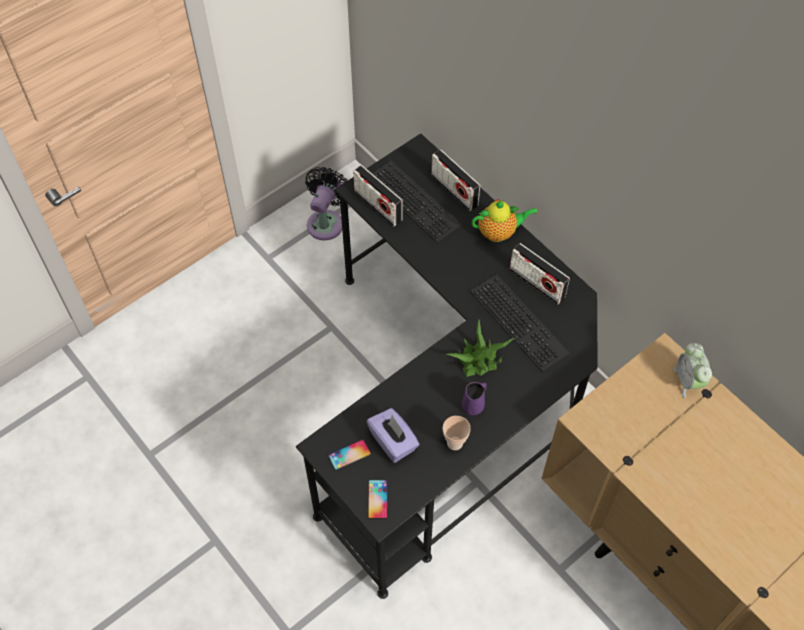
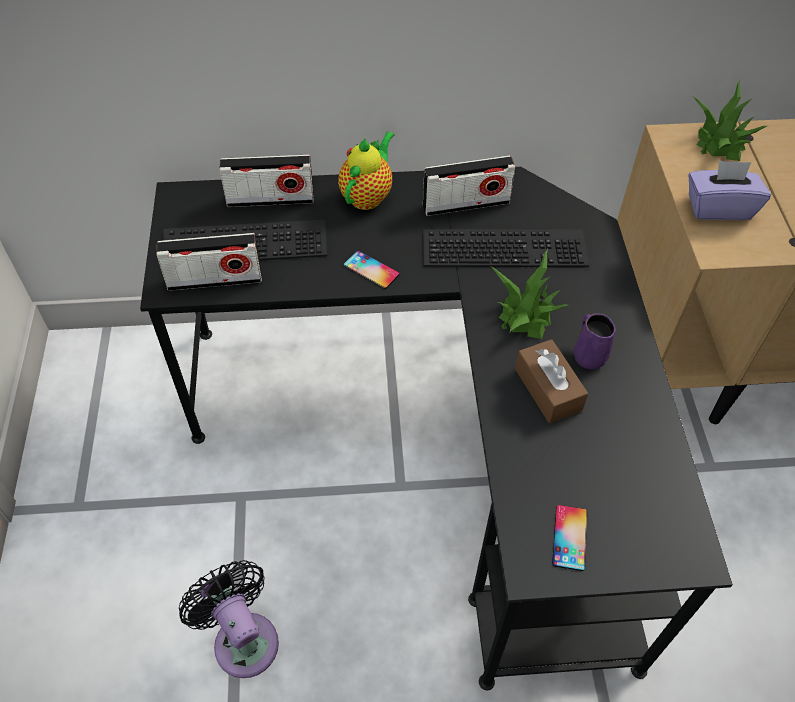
camera: 55 degrees left, 5 degrees down
black fan [305,167,348,240] -> black fan moved to [179,560,279,678]
purple tissue box [367,408,420,463] -> purple tissue box moved to [689,160,771,220]
phone [368,480,388,519] -> phone moved to [344,251,400,289]
cup [443,416,471,450] -> none
alarm clock [674,343,712,398] -> potted plant [691,80,767,161]
none -> brown tissue box [515,339,588,423]

